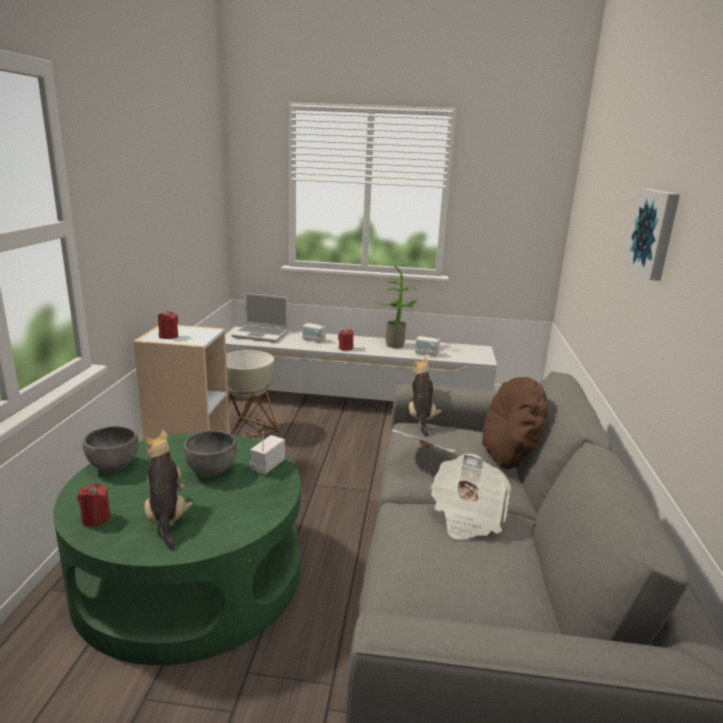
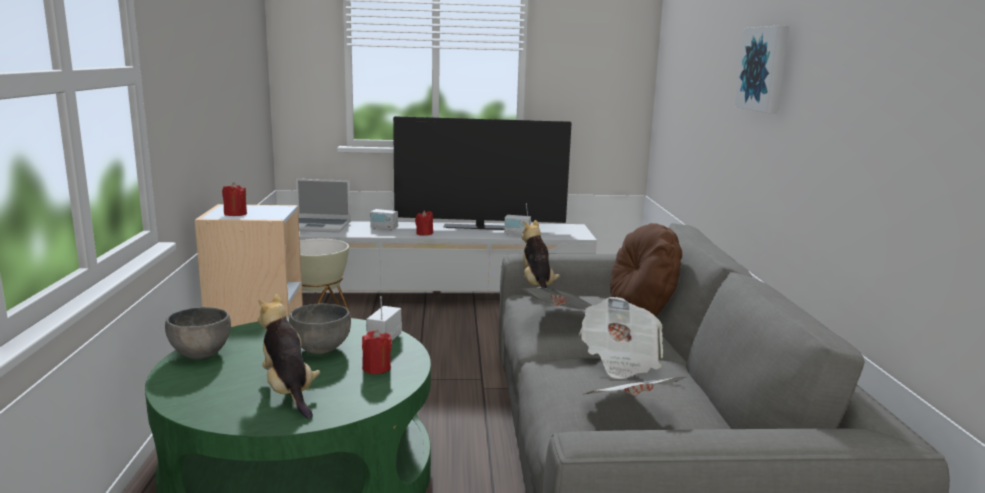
camera: 10 degrees left, 5 degrees down
red candle [77,483,110,526] -> red candle moved to [362,330,392,374]
potted plant [376,265,418,348] -> television [393,116,571,230]
none -> newspaper [581,377,687,396]

